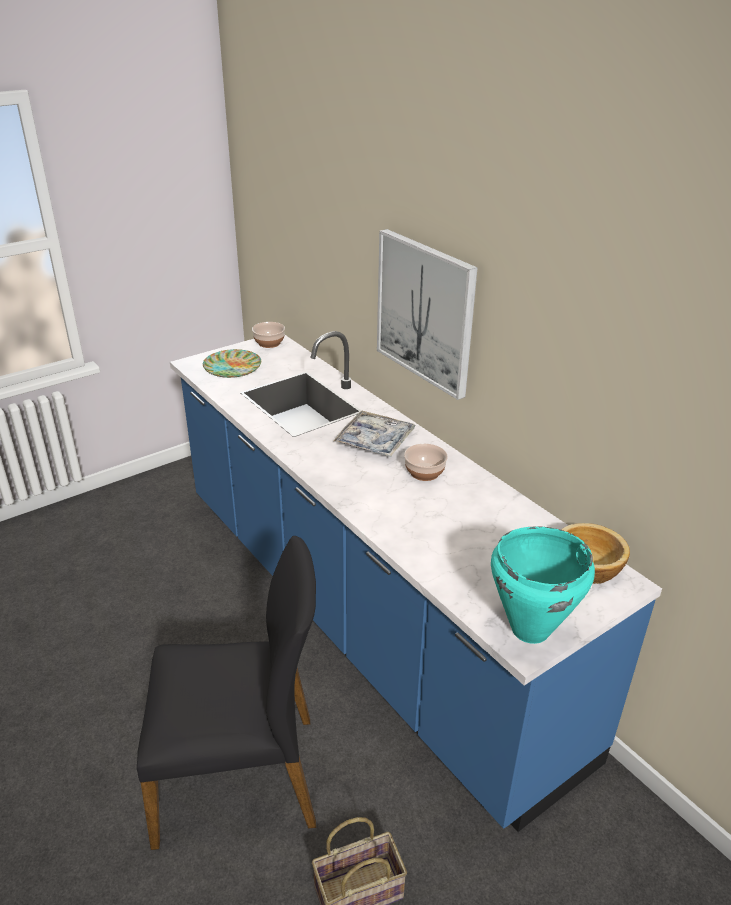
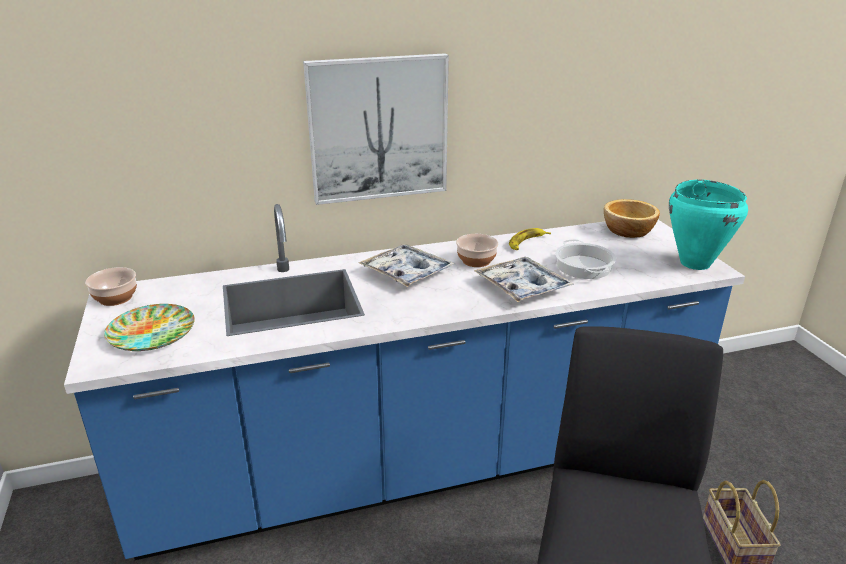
camera: 70 degrees left, 5 degrees down
none -> tray [474,257,574,302]
none -> banana [509,228,551,250]
none -> cooking pot [555,239,616,279]

